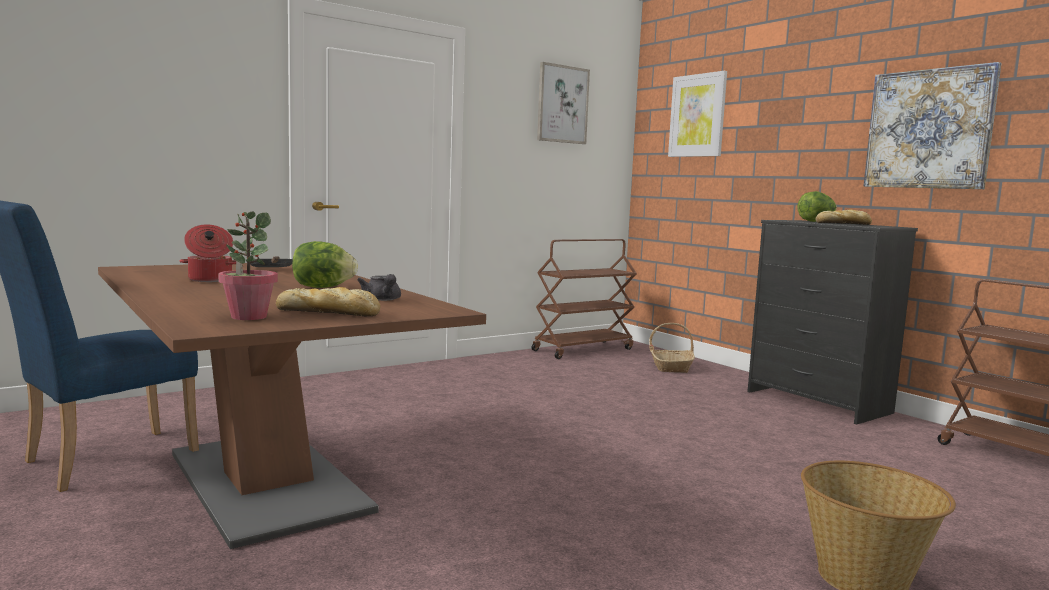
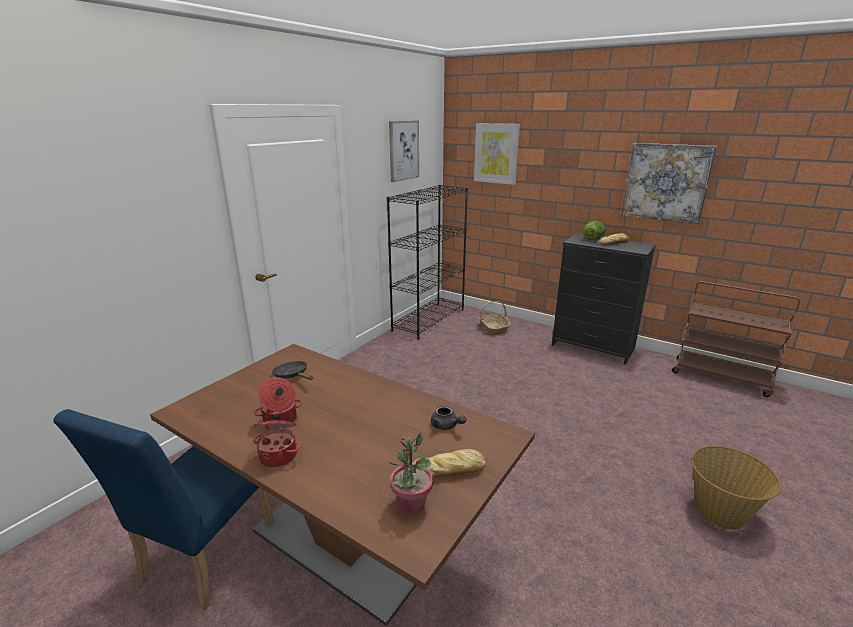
camera: 20 degrees left, 15 degrees up
lettuce [292,241,358,288] -> none
brown cart [531,239,637,359] -> black bookcase [387,185,468,340]
none -> cooking pot [253,415,301,468]

